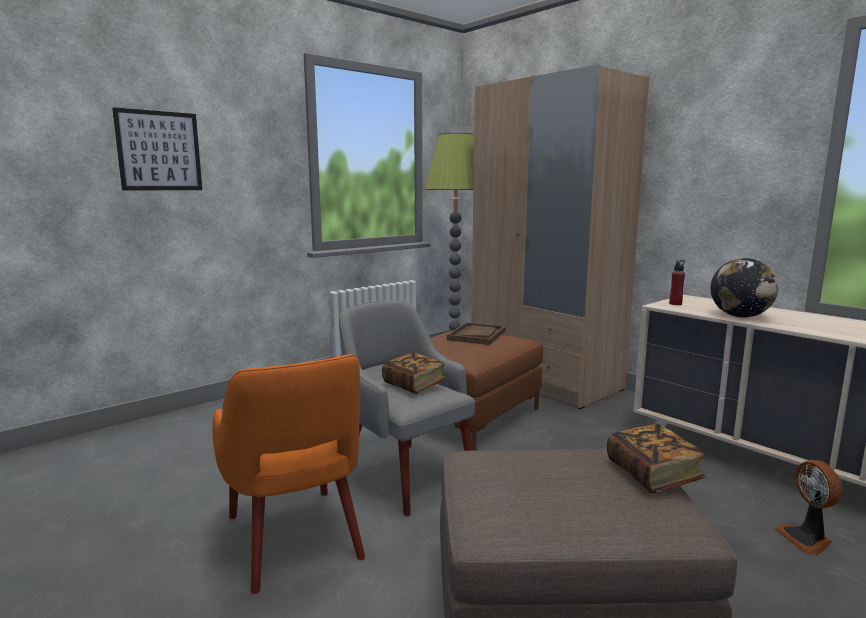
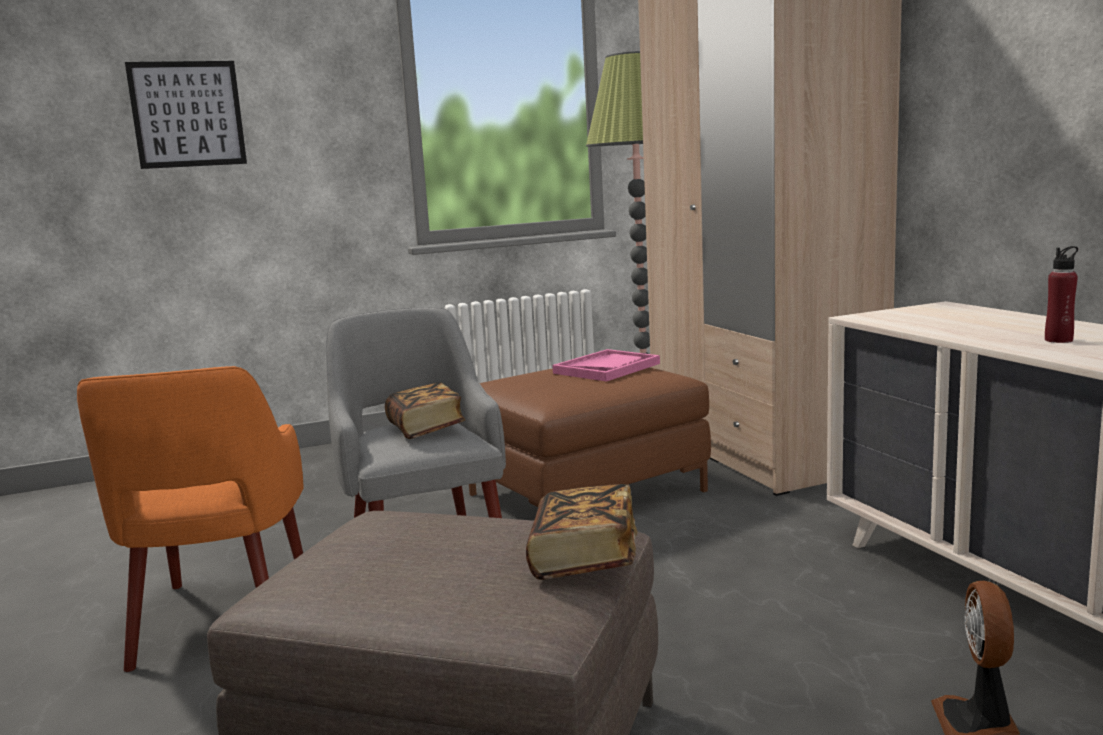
camera: 20 degrees right, 0 degrees up
brown tray [447,322,506,345] -> pink tray [553,349,660,381]
red bottle [669,260,685,305] -> red bottle moved to [1045,246,1078,343]
globe [710,258,778,317] -> none

